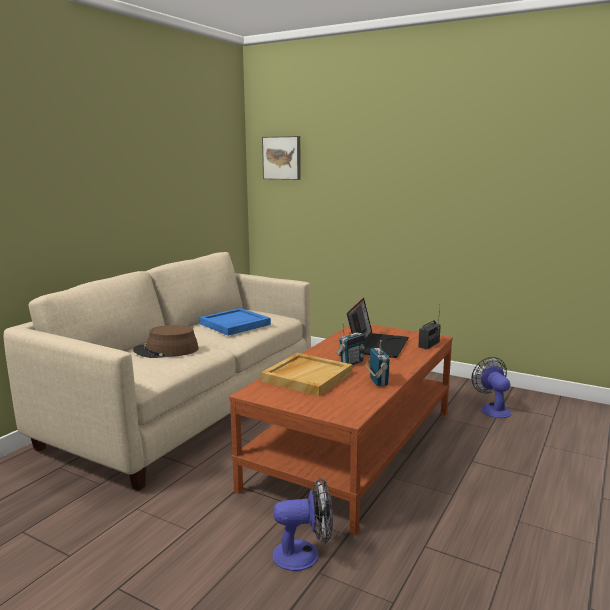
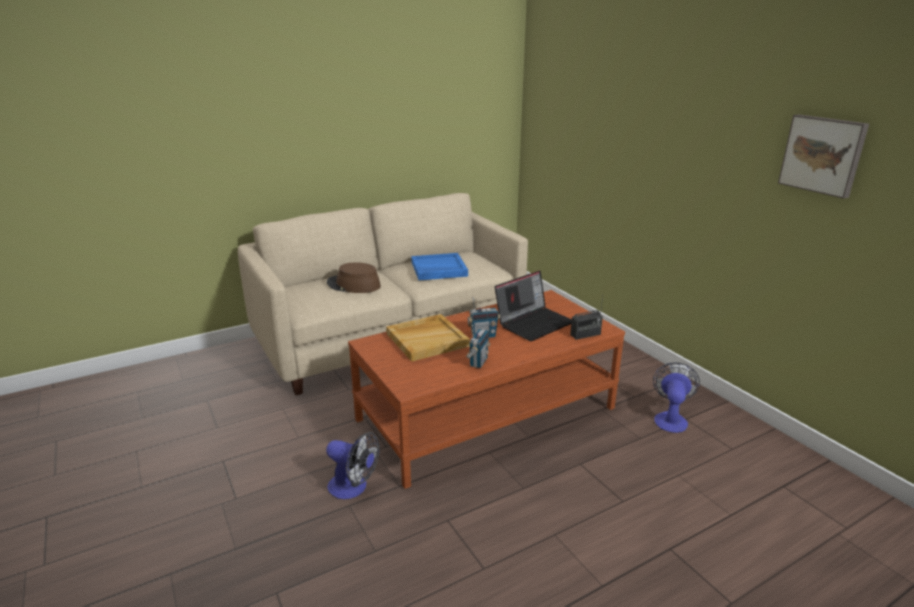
camera: 30 degrees right, 10 degrees up
picture [262,136,301,180] -> picture moved to [778,114,869,199]

